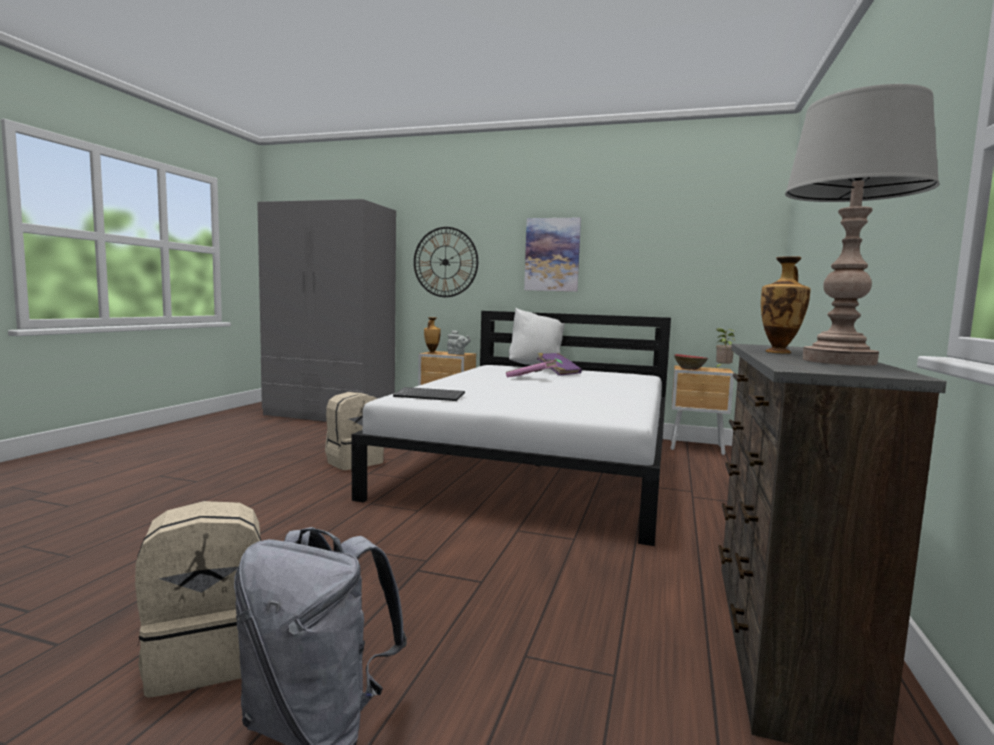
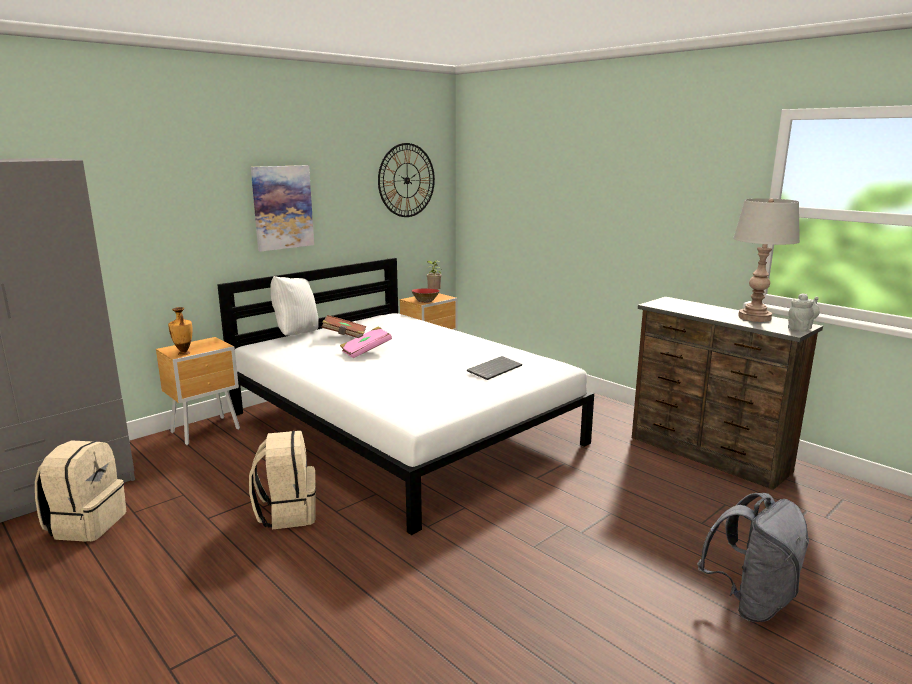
camera: 60 degrees left, 10 degrees up
beige backpack [135,501,261,698] -> beige backpack moved to [35,440,126,542]
keyboard [393,387,465,401] -> keyboard moved to [467,356,522,380]
wall clock [414,227,478,297] -> wall clock moved to [378,143,435,217]
grey teapot [447,330,471,355] -> grey teapot moved to [788,293,819,331]
purple book [537,353,582,376] -> brown book [321,315,366,337]
vase [761,256,810,353] -> none

